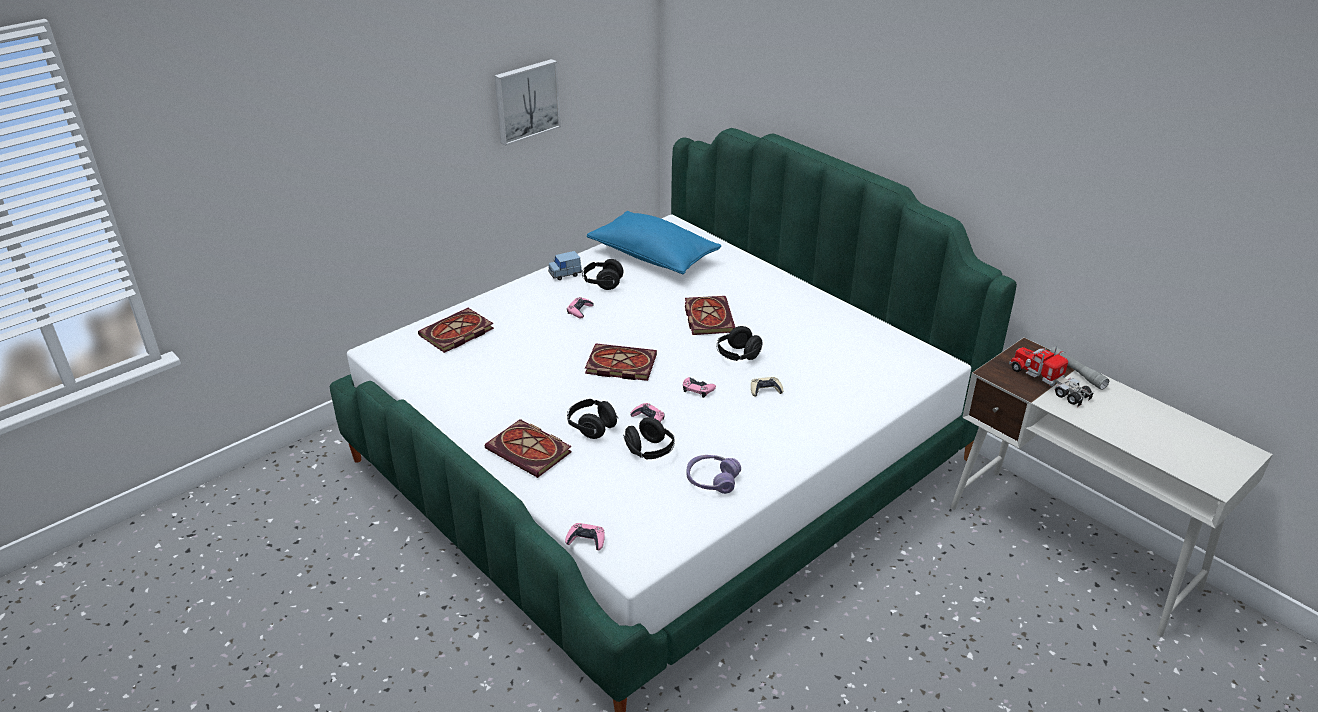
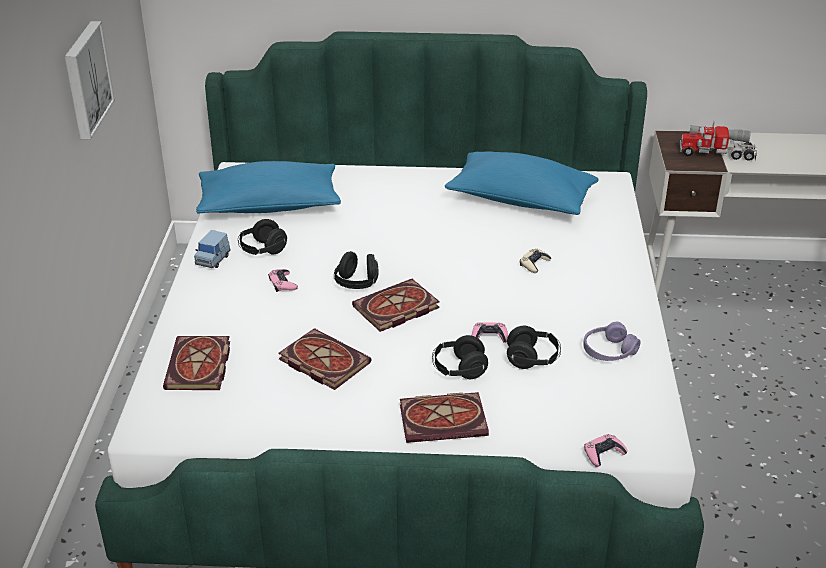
camera: 45 degrees left, 0 degrees up
pink game controller [683,377,716,398] -> none
book [685,296,735,335] -> book moved to [278,328,371,390]
black headphones [717,326,762,361] -> black headphones moved to [334,251,378,289]
none -> blue pillow [445,151,599,215]

